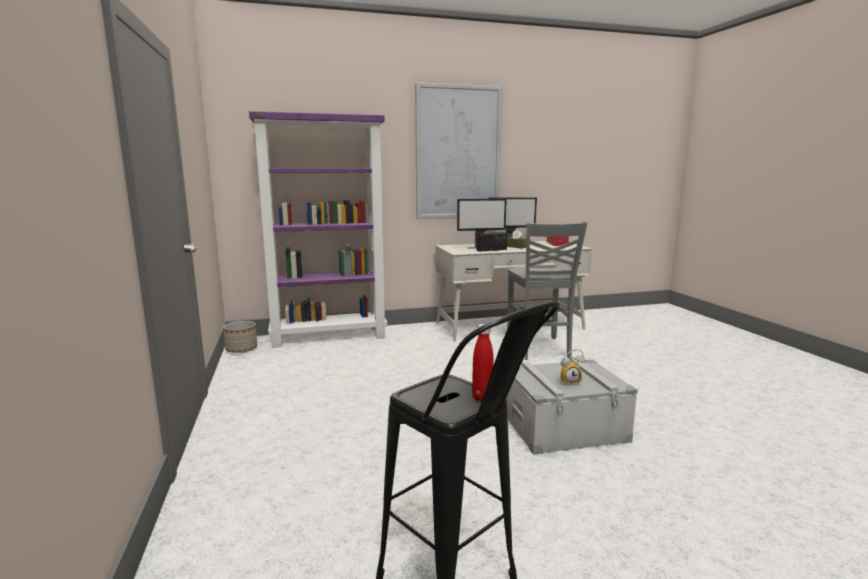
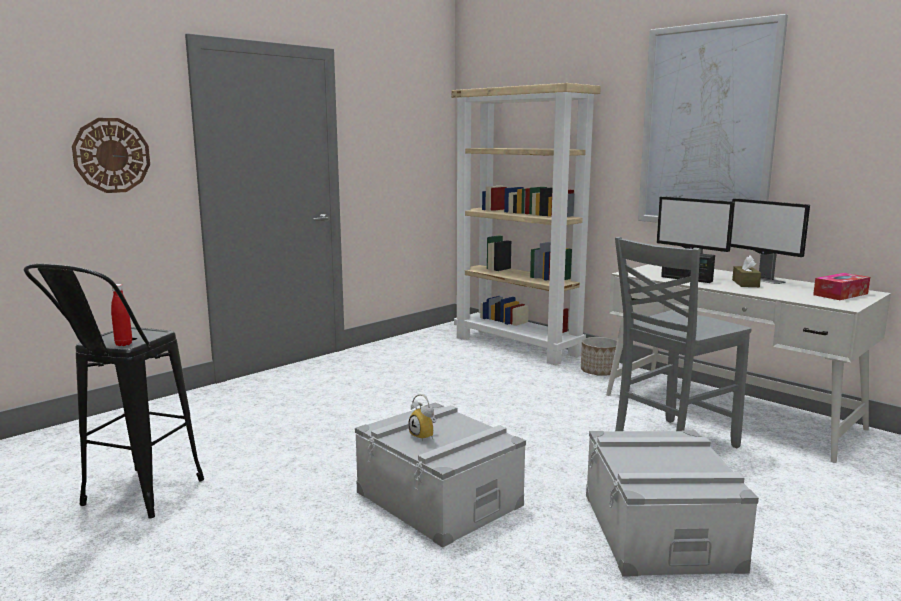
camera: 60 degrees right, 0 degrees up
planter [223,321,257,353] -> planter moved to [581,337,619,376]
purple bookcase [249,111,387,348] -> beige bookcase [452,83,601,365]
none -> wall clock [72,118,150,193]
none -> grey storage box [586,430,759,577]

